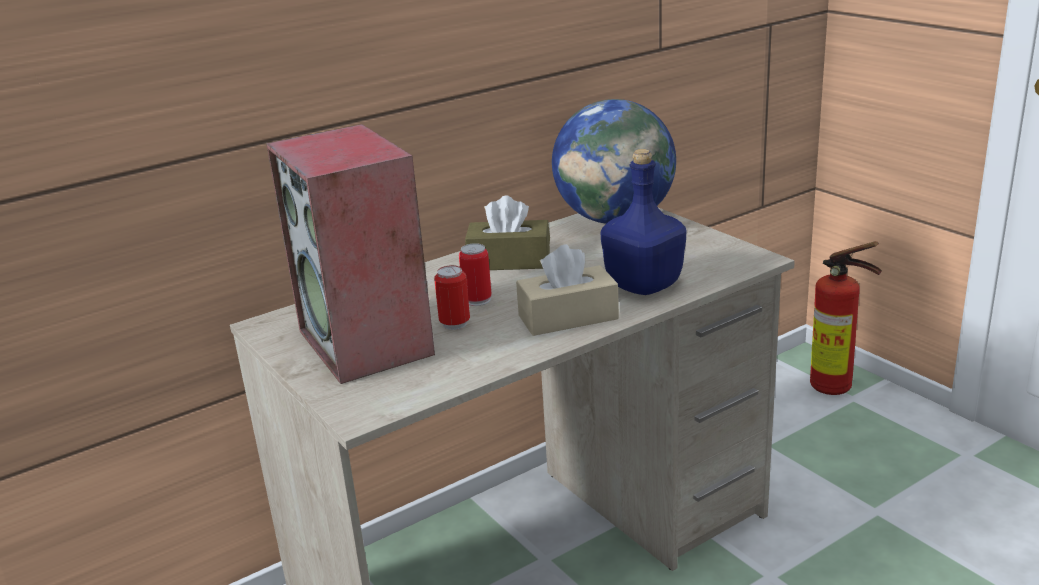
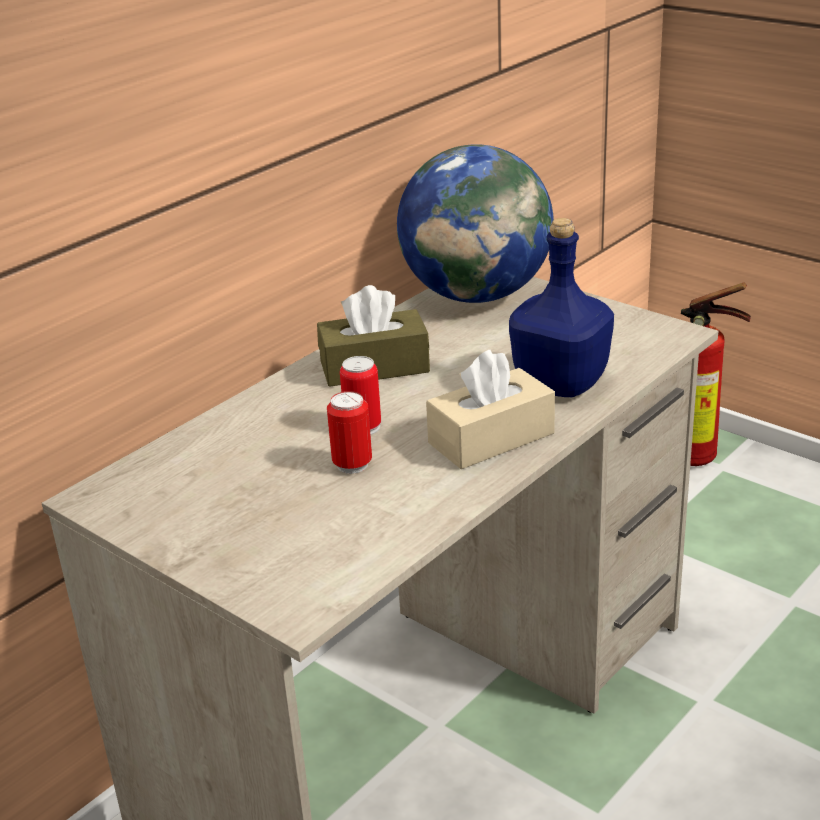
camera: 15 degrees left, 5 degrees up
speaker [266,124,435,384] -> none

